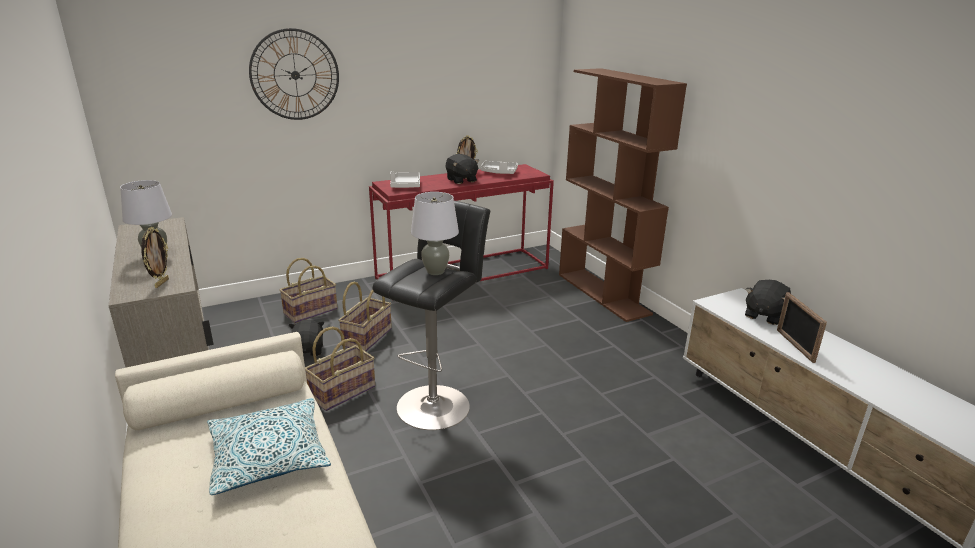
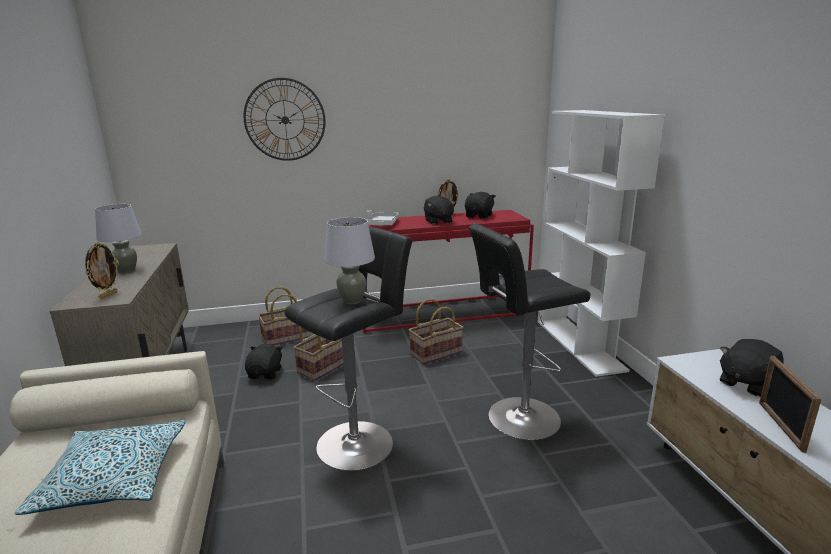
camera: 15 degrees right, 5 degrees down
basket [305,326,375,411] -> basket moved to [409,299,463,365]
grey tray [480,161,518,174] -> black plush toy [465,192,496,219]
brown bookcase [559,68,687,322] -> white bookcase [537,110,665,377]
none -> black stool [469,224,591,440]

